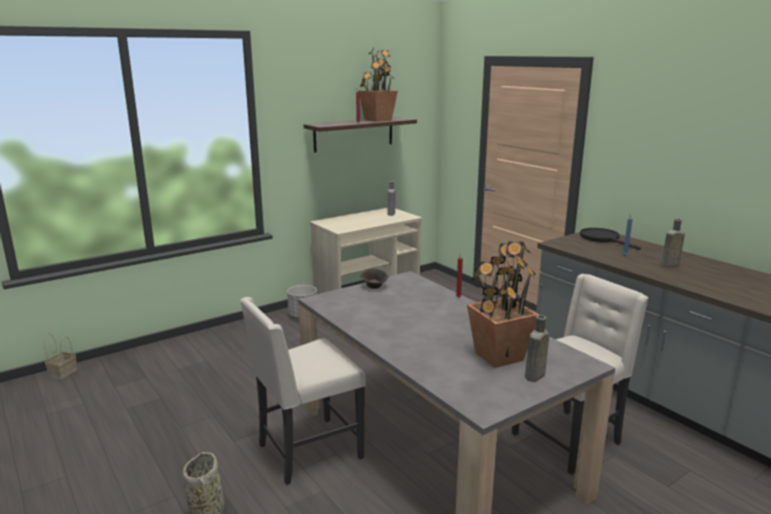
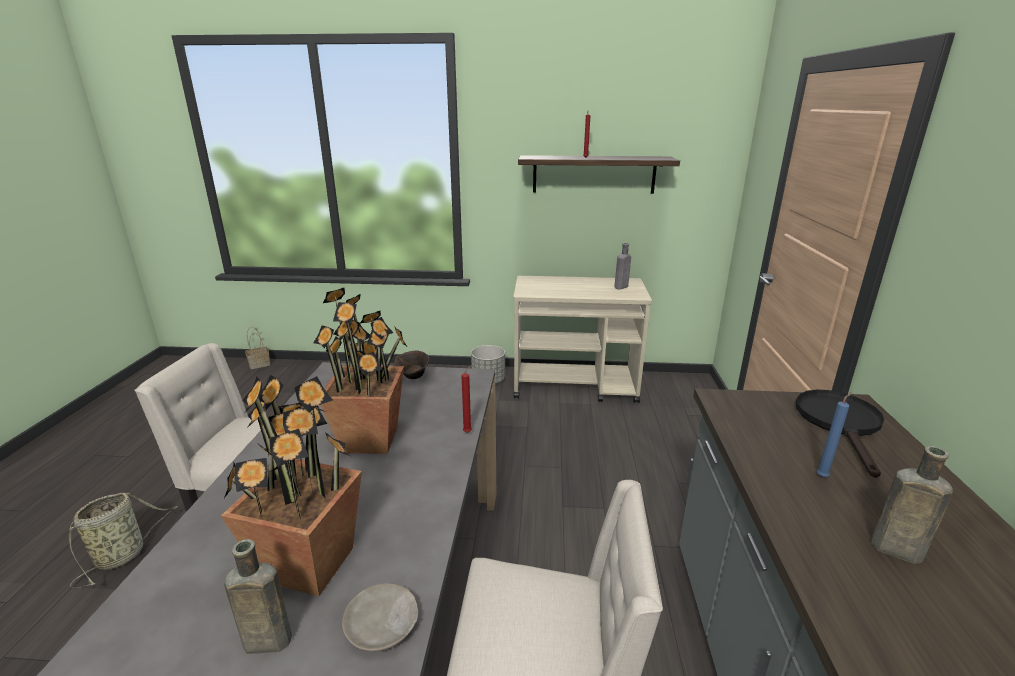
camera: 40 degrees right, 5 degrees up
potted plant [358,48,398,122] -> potted plant moved to [314,288,407,454]
none -> beige plate [342,583,418,652]

